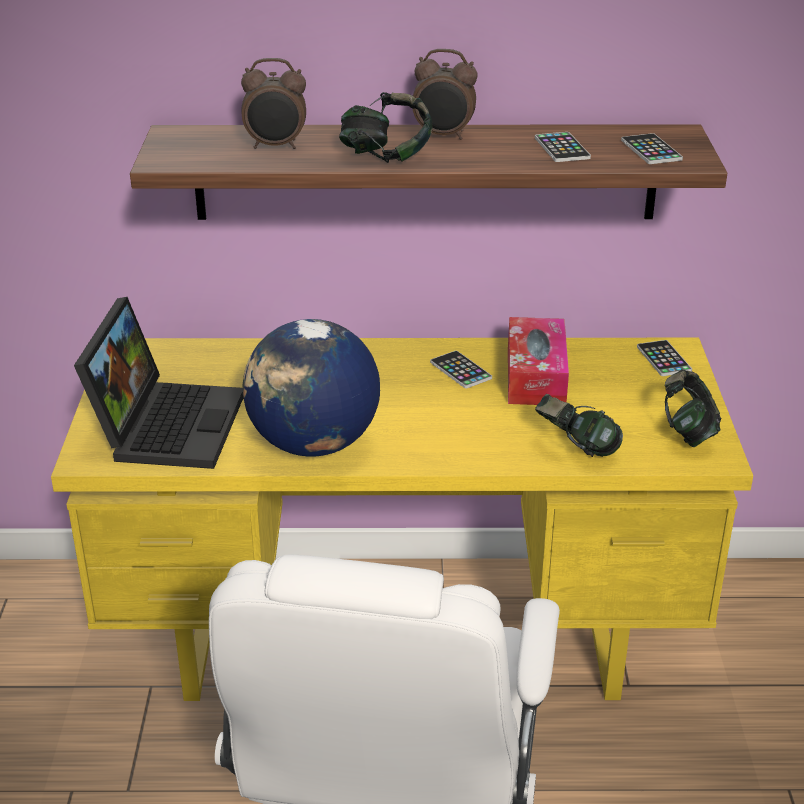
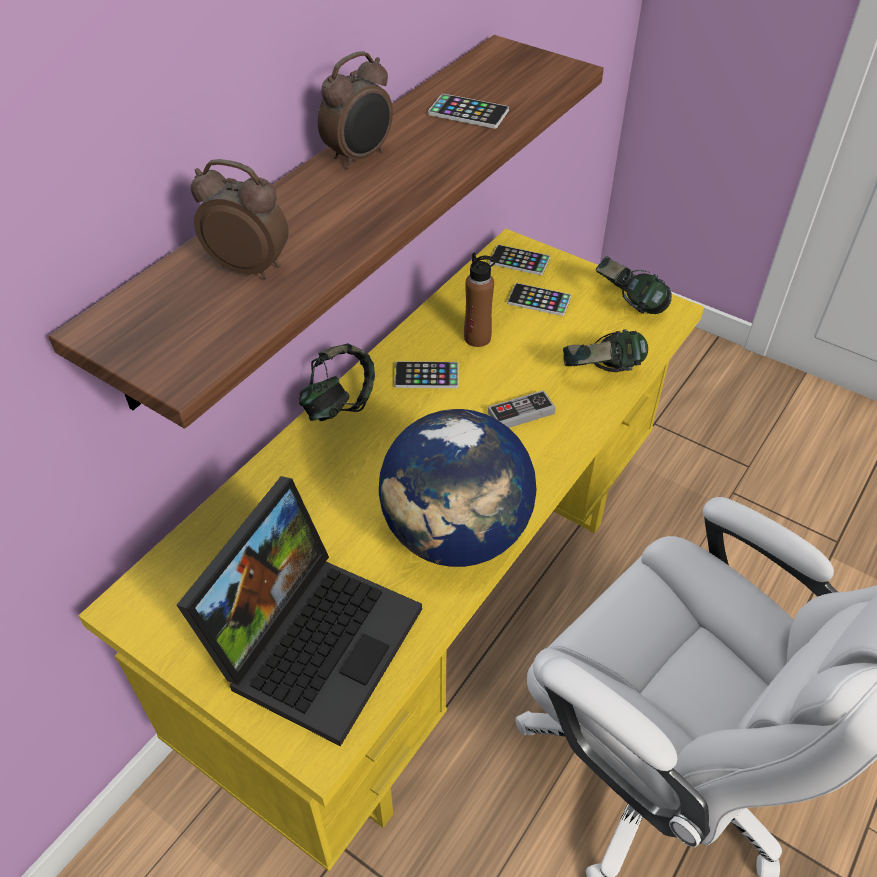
camera: 55 degrees left, 15 degrees up
laptop [74,297,243,469] -> laptop turned 75 degrees clockwise [177,476,422,746]
alarm clock [241,58,306,149] -> alarm clock turned 105 degrees counterclockwise [190,159,288,279]
headphones [339,92,432,163] -> headphones moved to [299,343,375,421]
tissue box [508,317,569,405] -> brown bottle [464,252,496,347]
phone [621,133,683,164] -> phone moved to [507,283,571,316]
none -> game controller [488,390,556,428]

